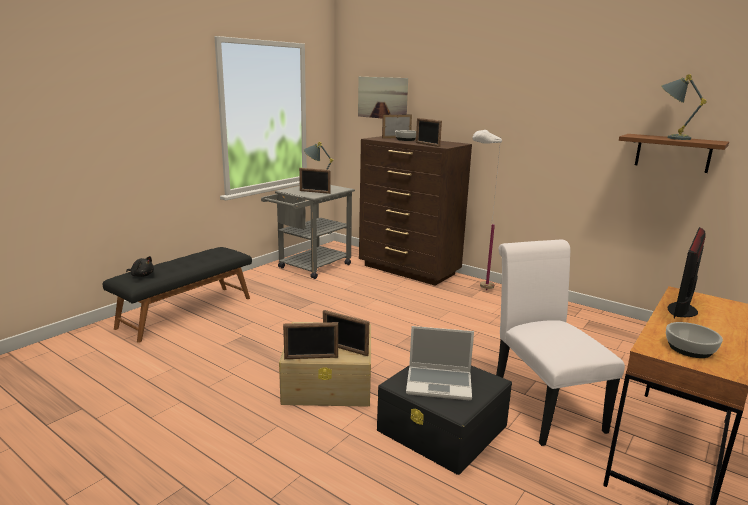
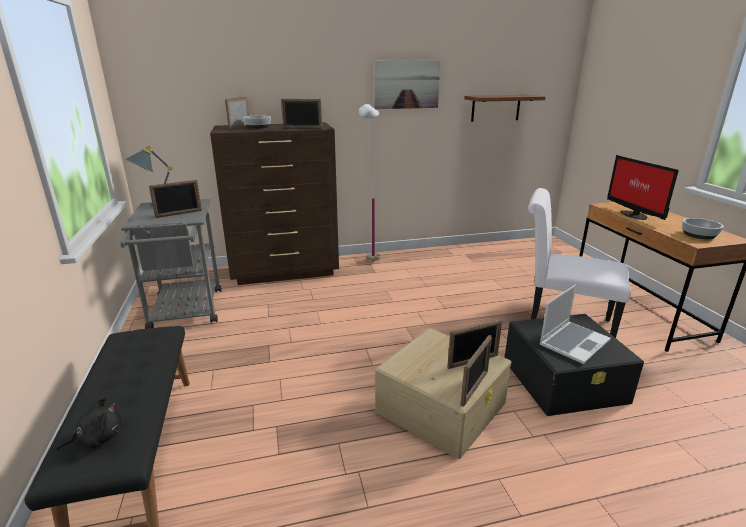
camera: 50 degrees left, 5 degrees up
picture [358,77,408,119] -> picture moved to [374,60,440,109]
grey table lamp [661,74,707,140] -> none

